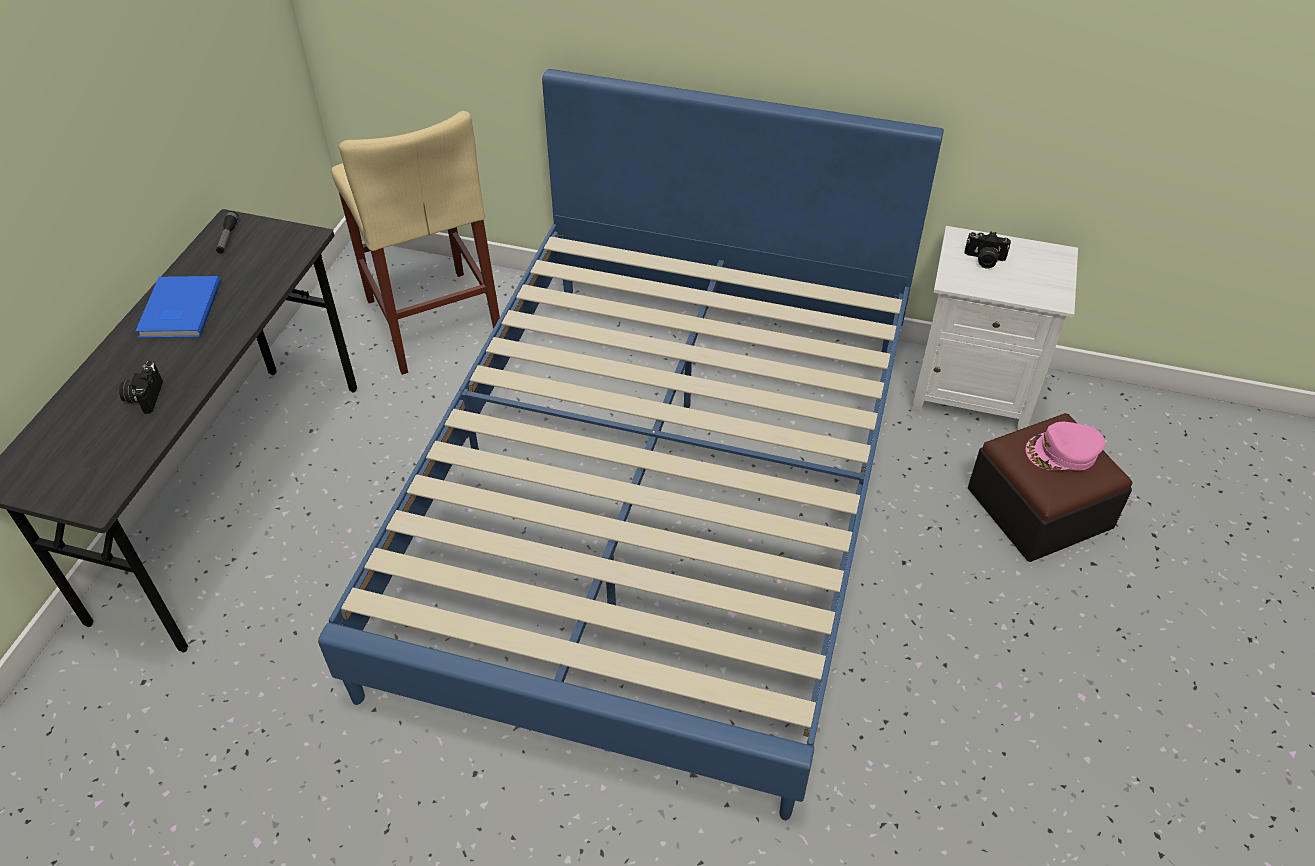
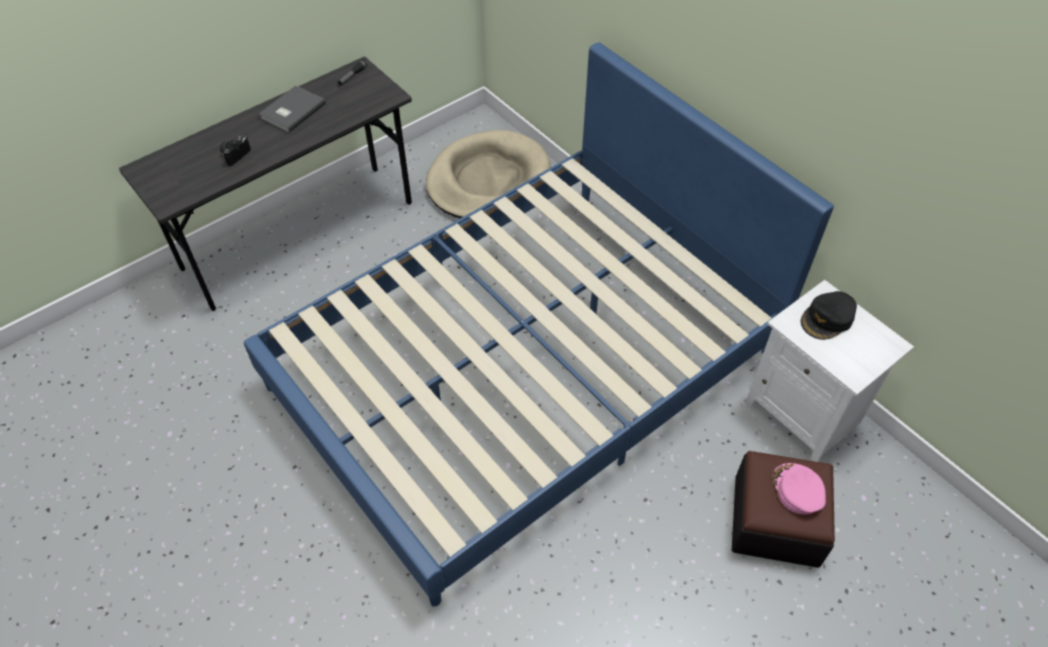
camera: 35 degrees right, 5 degrees up
blue book [136,276,221,338] -> grey book [259,86,326,133]
beige stool [331,111,500,375] -> beige dog bed [426,130,551,218]
camera [965,231,1011,268] -> black cap [801,291,857,340]
pink cap [1026,422,1105,471] -> pink cap turned 45 degrees clockwise [773,463,826,514]

